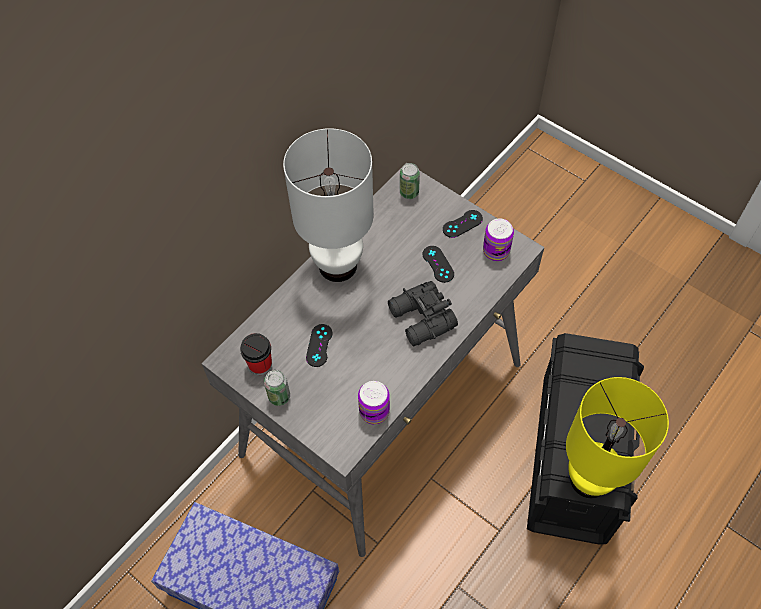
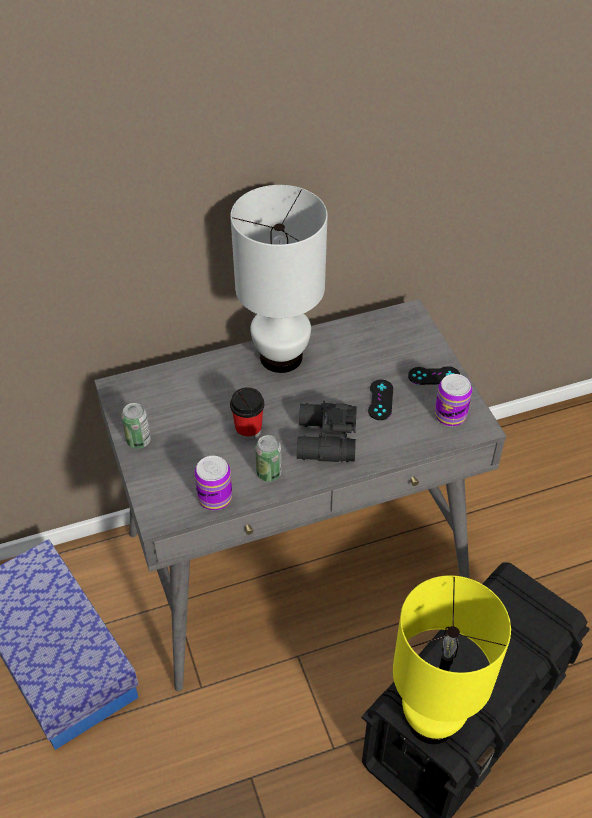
camera: 30 degrees right, 10 degrees down
cup [240,333,272,375] -> cup moved to [230,387,264,440]
black game controller [306,324,332,367] -> none
can [400,163,420,199] -> can moved to [255,435,282,482]

